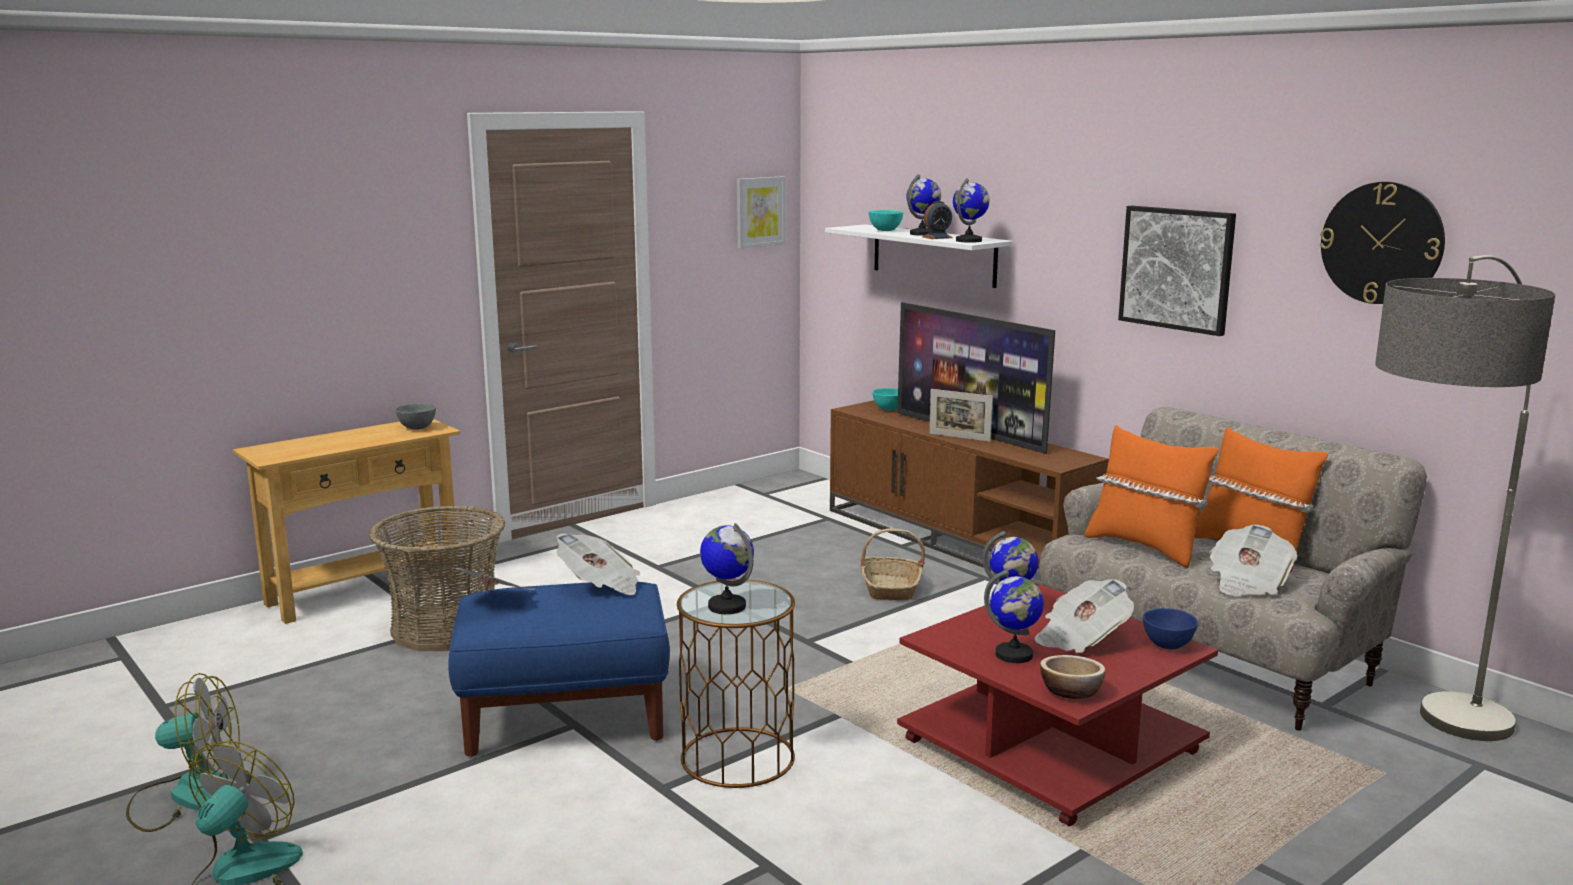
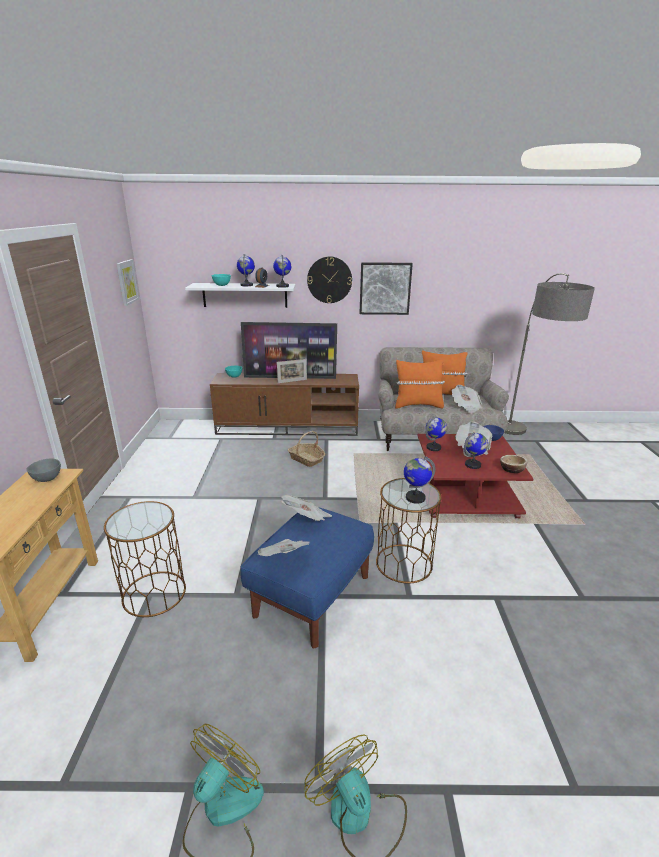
camera: 50 degrees left, 10 degrees up
basket [369,505,505,651] -> brown side table [104,501,186,617]
wall clock [1320,182,1445,304] -> wall clock moved to [307,256,352,303]

